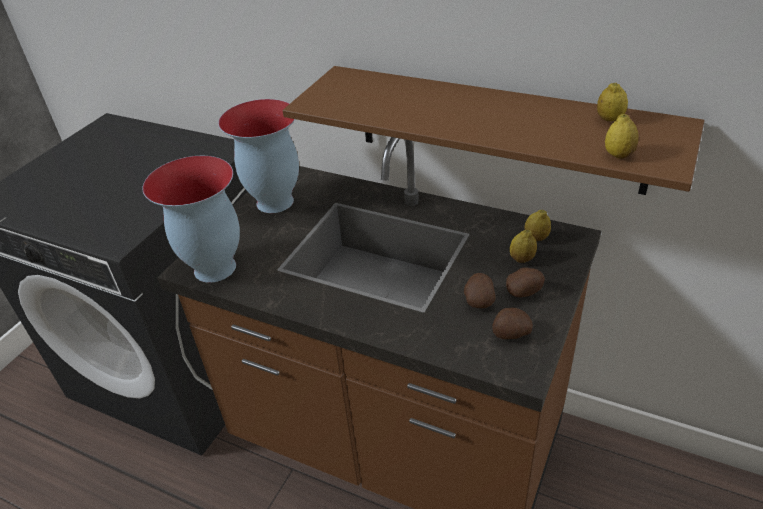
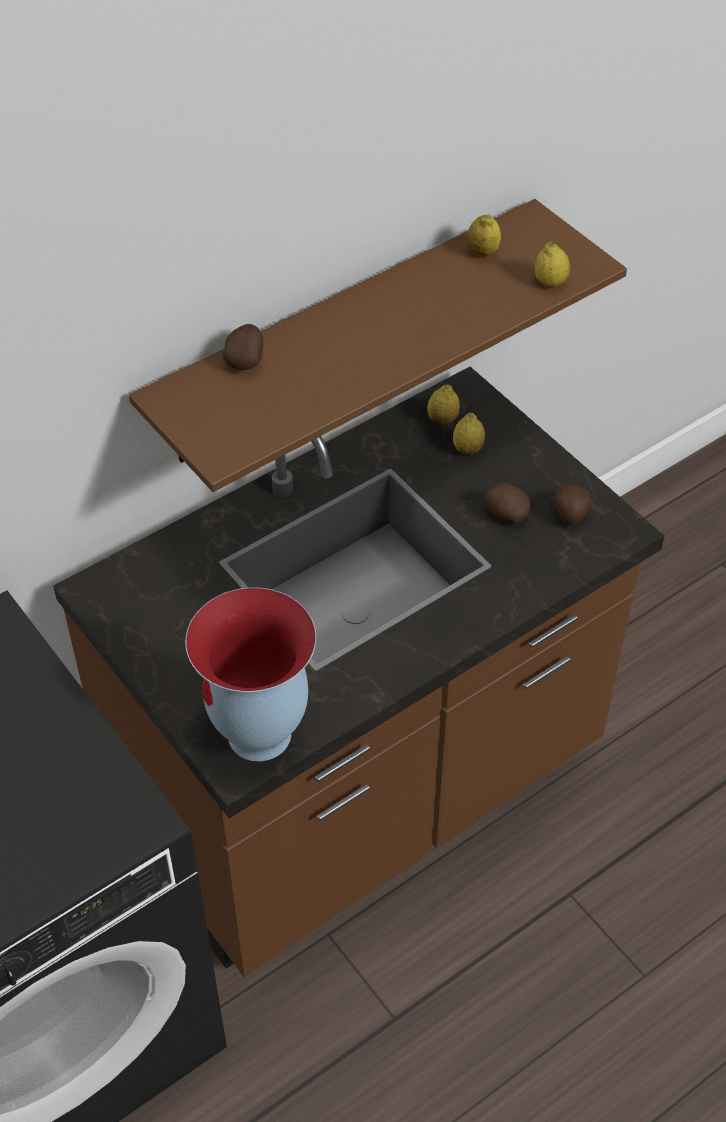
camera: 65 degrees left, 10 degrees up
vase [218,99,299,213] -> none
potato [506,268,545,297] -> potato moved to [223,324,263,370]

